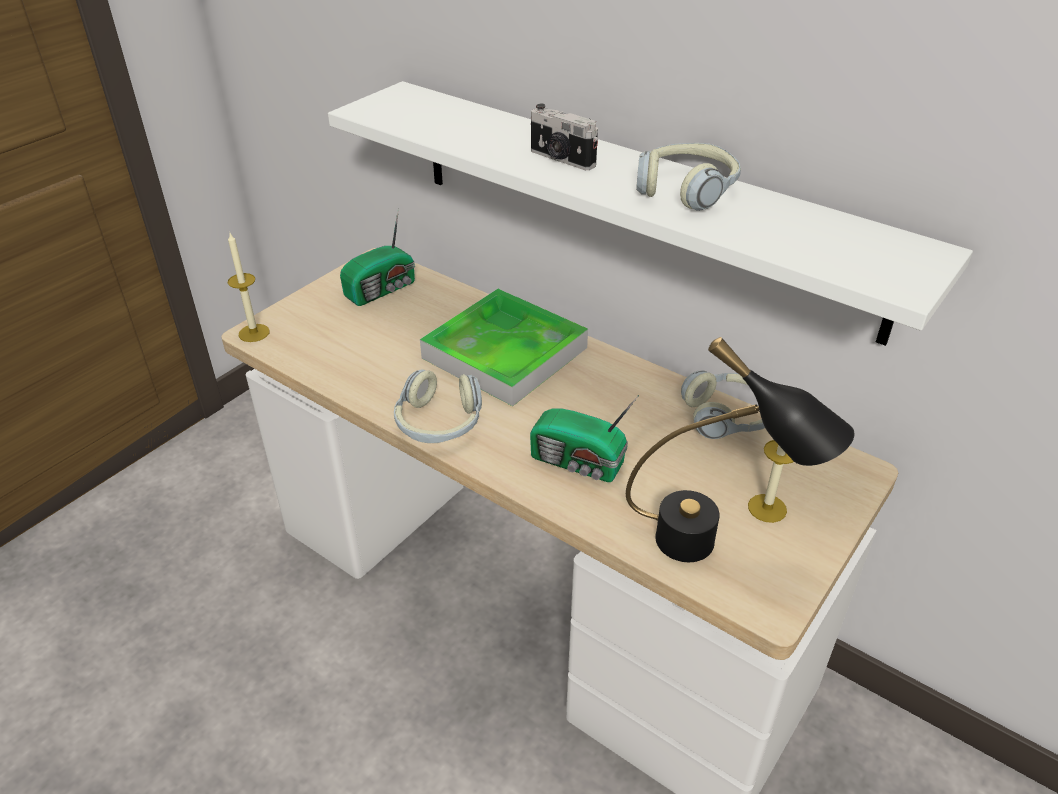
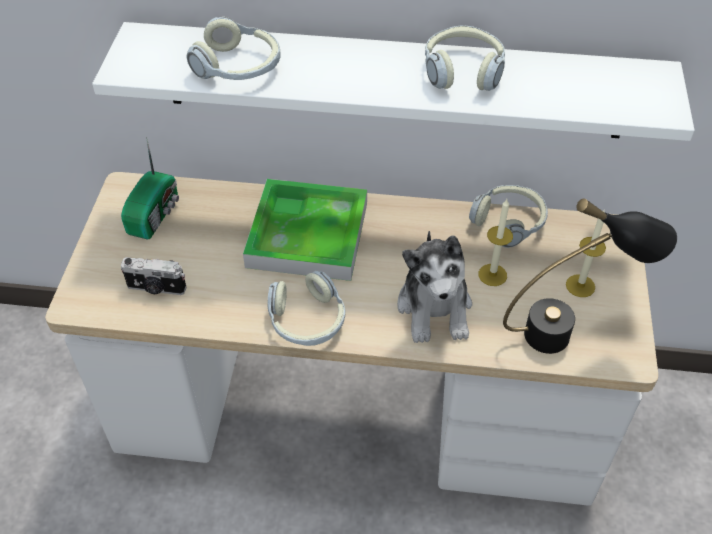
camera: 30 degrees left, 10 degrees up
candle [228,233,270,342] -> candle moved to [478,199,513,286]
radio [530,395,639,482] -> plush toy [397,231,472,343]
camera [531,103,598,170] -> camera moved to [121,257,186,295]
none -> headphones [186,16,281,80]

